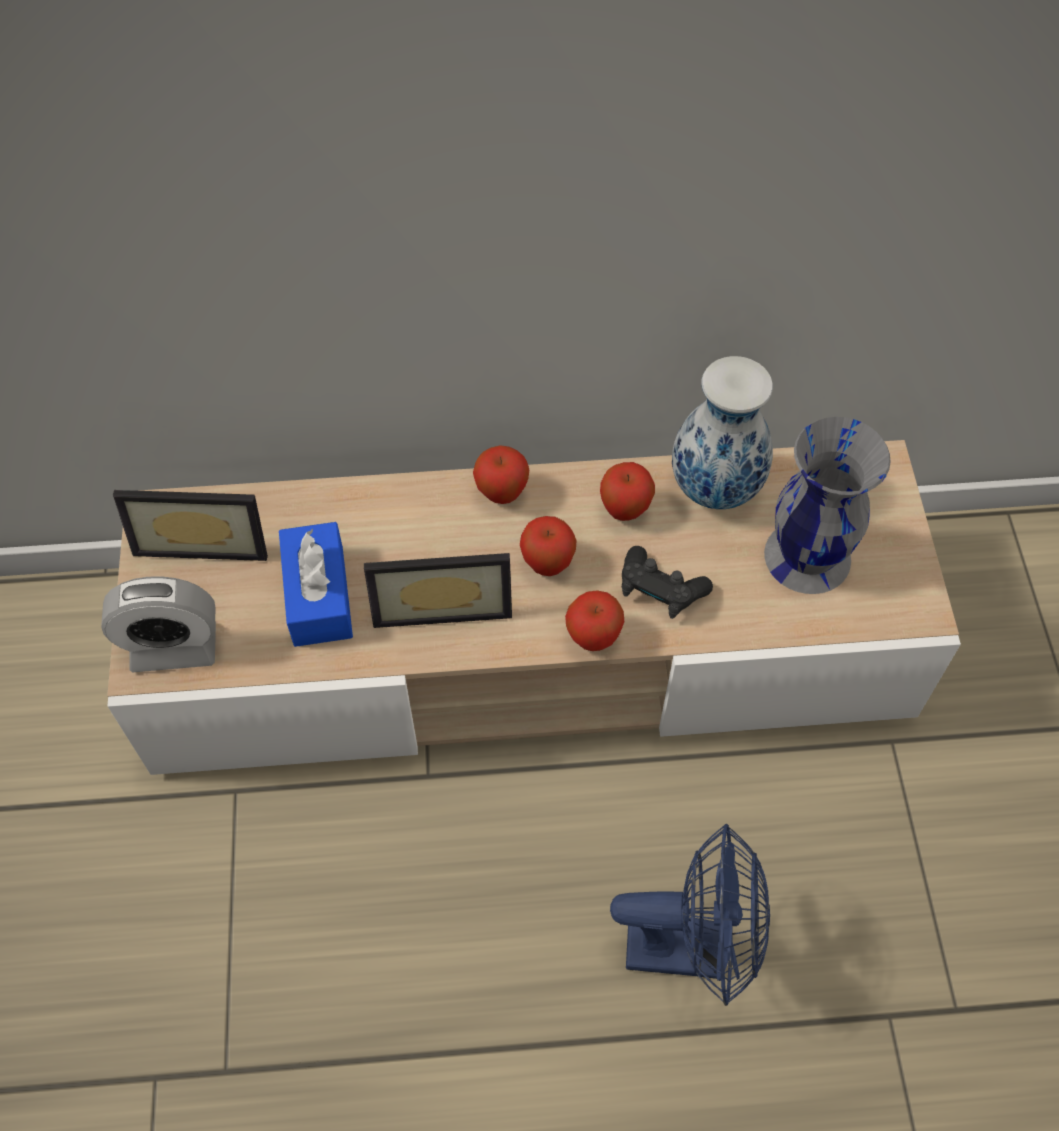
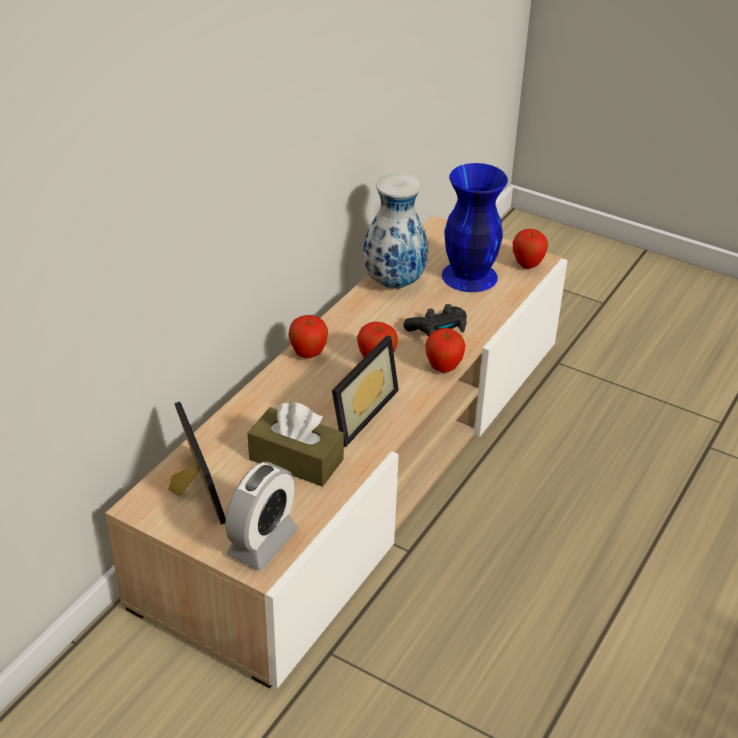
camera: 55 degrees left, 20 degrees down
picture frame [113,490,268,561] -> picture frame turned 60 degrees counterclockwise [168,402,226,525]
blue tissue box [279,522,353,647] -> brown tissue box [247,402,344,487]
apple [600,462,655,521] -> apple moved to [513,229,548,269]
blue fan [610,824,770,1006] -> none
grey vase [764,417,891,594] -> blue vase [442,163,508,292]

